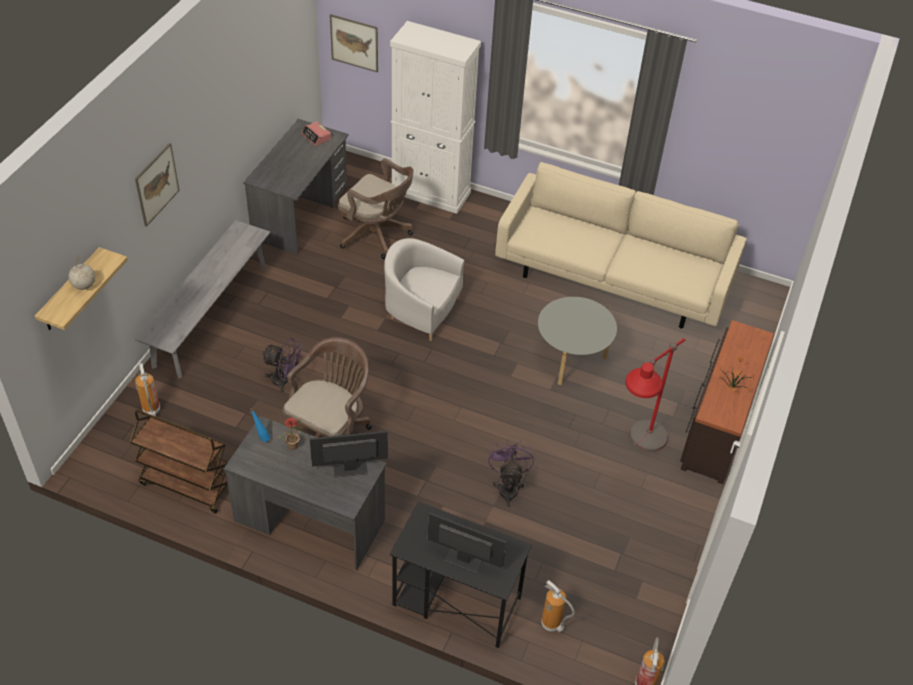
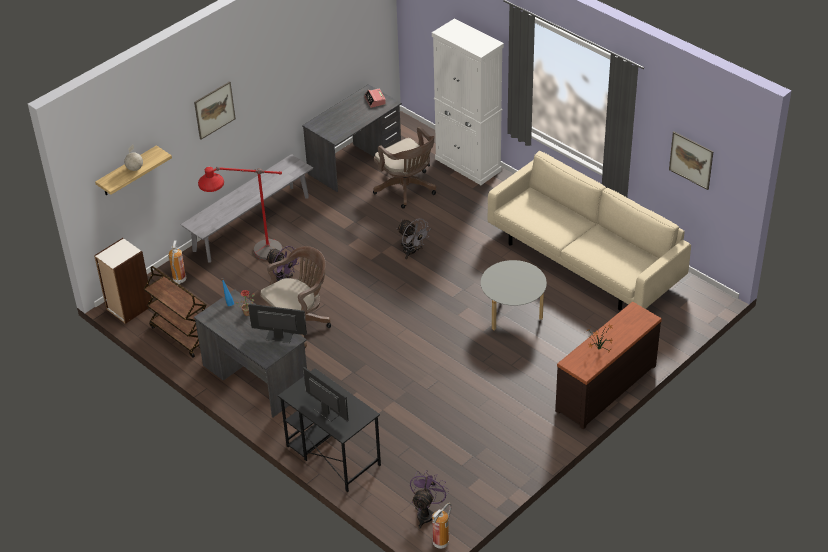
camera: 25 degrees right, 5 degrees down
picture [330,14,378,72] -> picture moved to [669,132,714,190]
white armchair [384,238,464,341] -> grey fan [397,219,431,259]
purple fan [488,440,534,507] -> purple fan moved to [410,470,449,529]
fire extinguisher [541,580,575,633] -> none
red floor lamp [625,338,685,452] -> red floor lamp moved to [198,167,283,260]
none -> bookcase [94,238,152,324]

